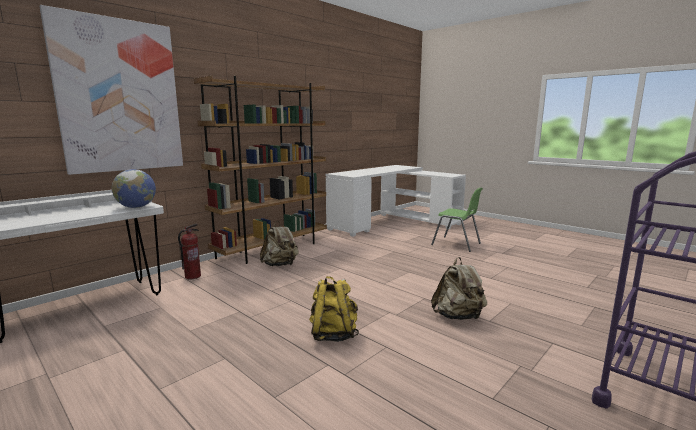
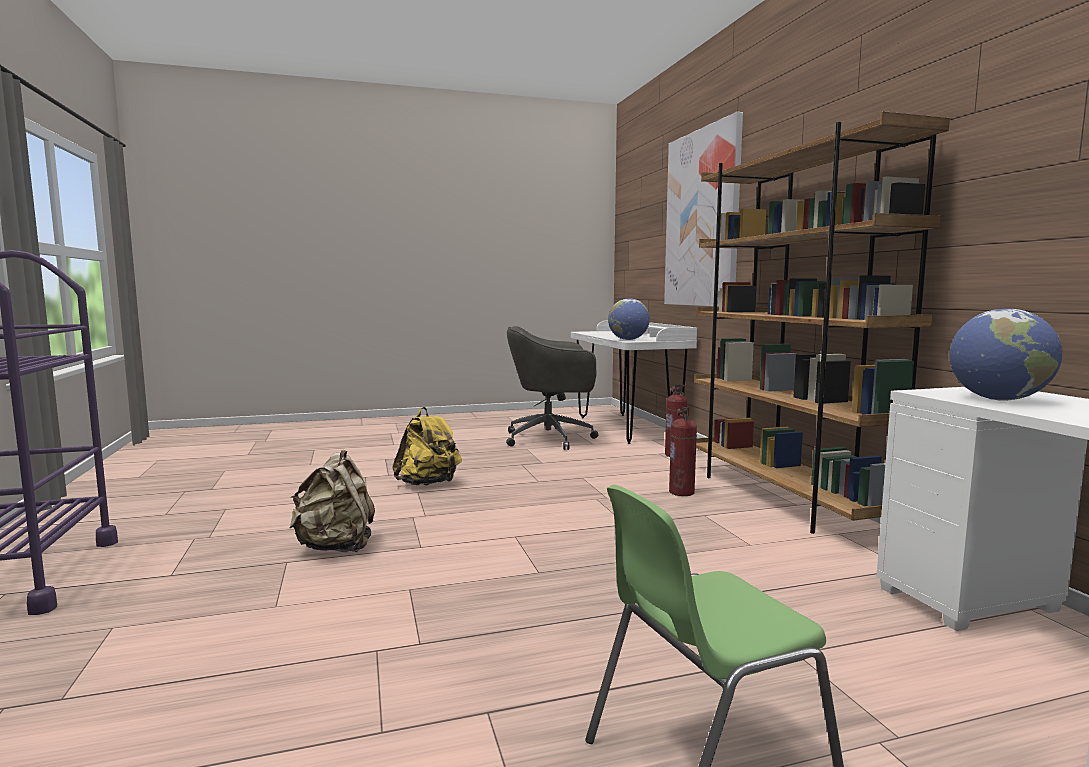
camera: 120 degrees right, 5 degrees down
beige backpack [260,221,299,266] -> fire extinguisher [669,407,697,496]
none -> grey office chair [506,326,599,450]
none -> globe [949,309,1062,401]

